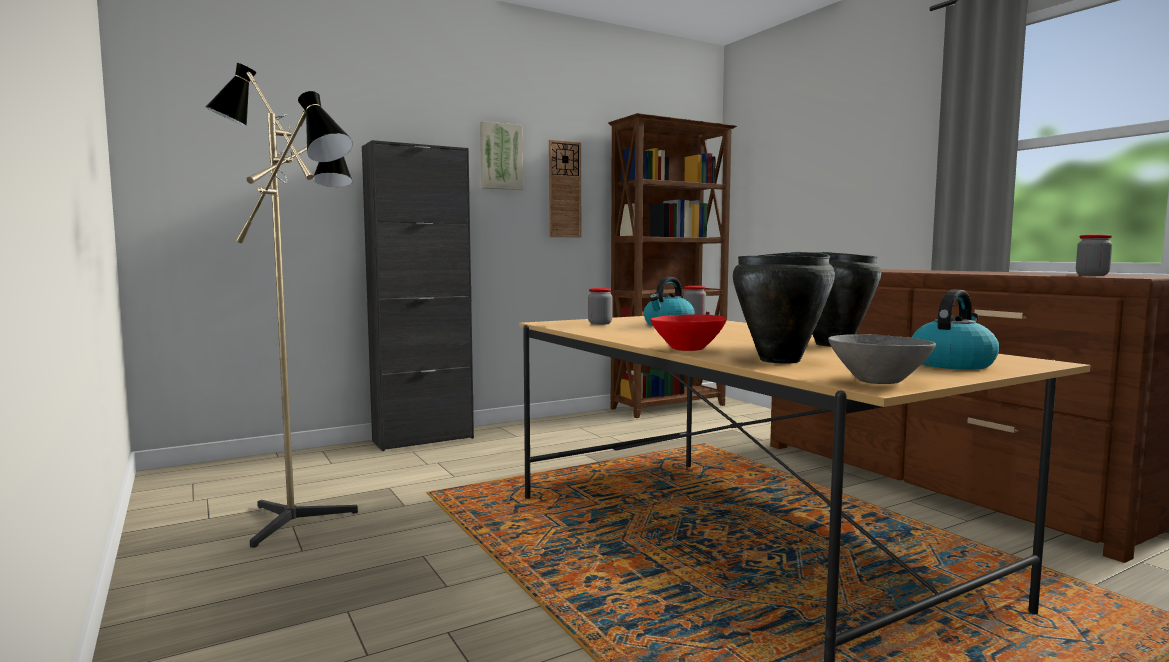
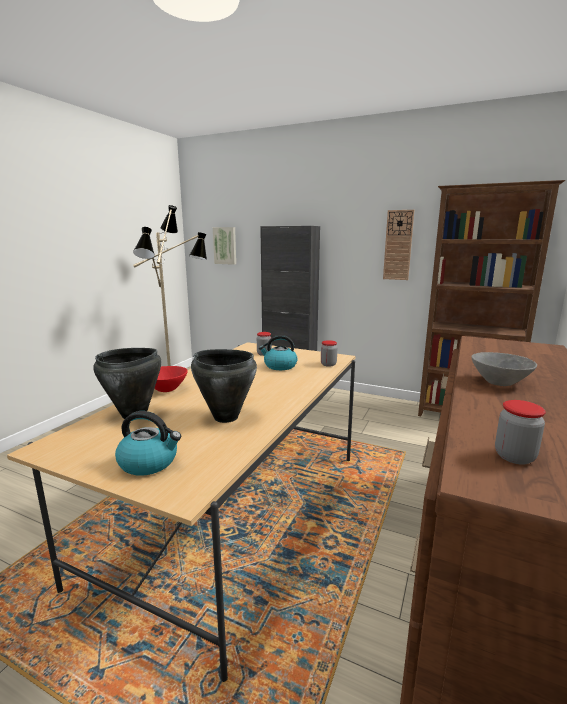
camera: 55 degrees right, 10 degrees up
picture [480,121,523,190] -> picture moved to [213,227,236,265]
grey bowl [828,334,936,384] -> grey bowl moved to [471,352,537,386]

